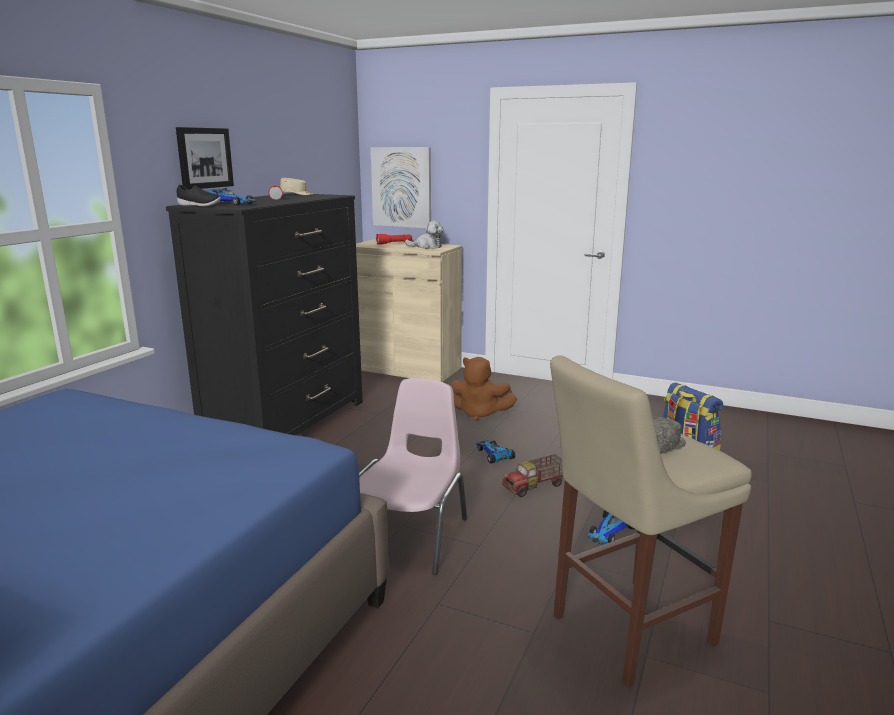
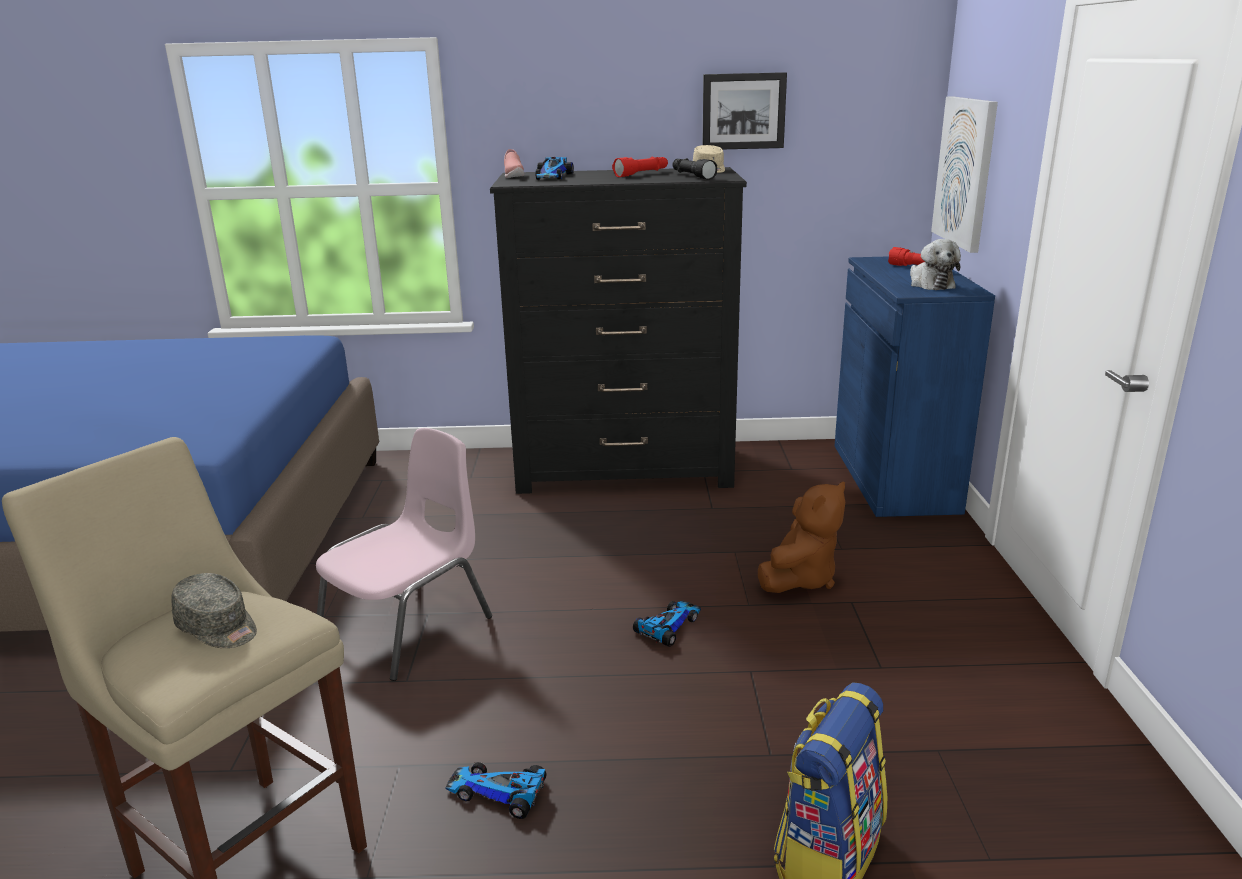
camera: 65 degrees right, 5 degrees up
picture [176,127,234,190] -> picture moved to [702,72,787,149]
black shoe [177,185,221,207] -> pink shoe [504,149,524,178]
beige cabinet [356,240,462,382] -> blue cabinet [835,256,995,517]
pink chair [359,378,467,575] -> pink chair turned 45 degrees counterclockwise [316,428,492,681]
brown plush toy [450,357,517,421] -> brown plush toy turned 135 degrees counterclockwise [758,481,845,593]
toy truck [502,454,563,497] -> none
none -> black flashlight [672,158,717,180]

